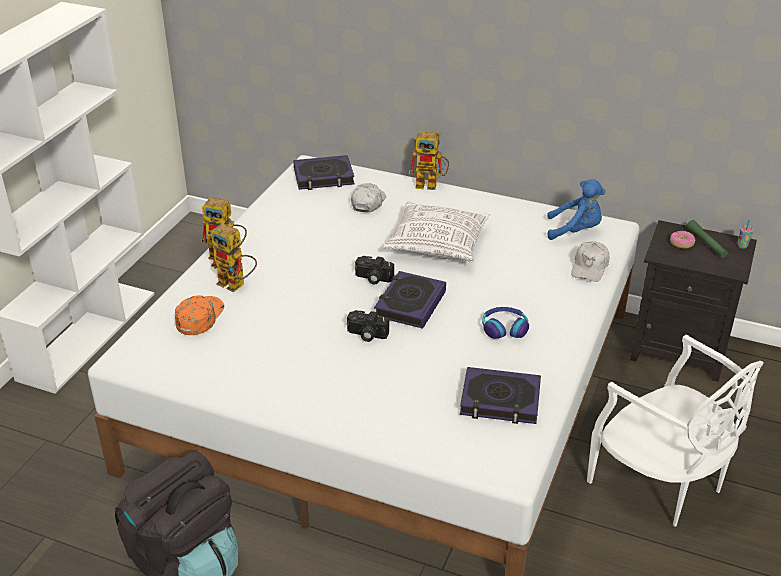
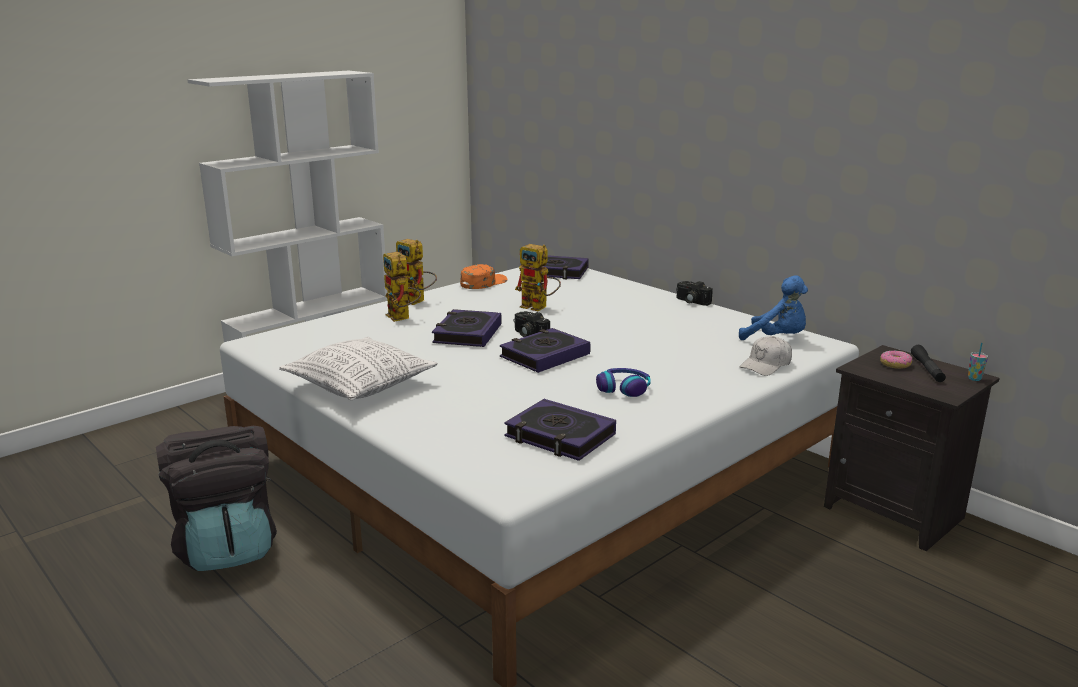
camera: 25 degrees right, 15 degrees down
orange cap [175,295,224,335] -> orange cap moved to [460,264,507,289]
camera [347,310,389,342] -> camera moved to [676,281,713,306]
white cap [351,183,386,212] -> none
pillow [383,202,490,262] -> pillow moved to [279,337,438,401]
toy robot [408,132,449,190] -> toy robot moved to [515,244,561,311]
white chair [587,335,764,527] -> none
green flashlight [686,220,728,258] -> black flashlight [911,345,946,382]
none -> book [432,309,502,347]

